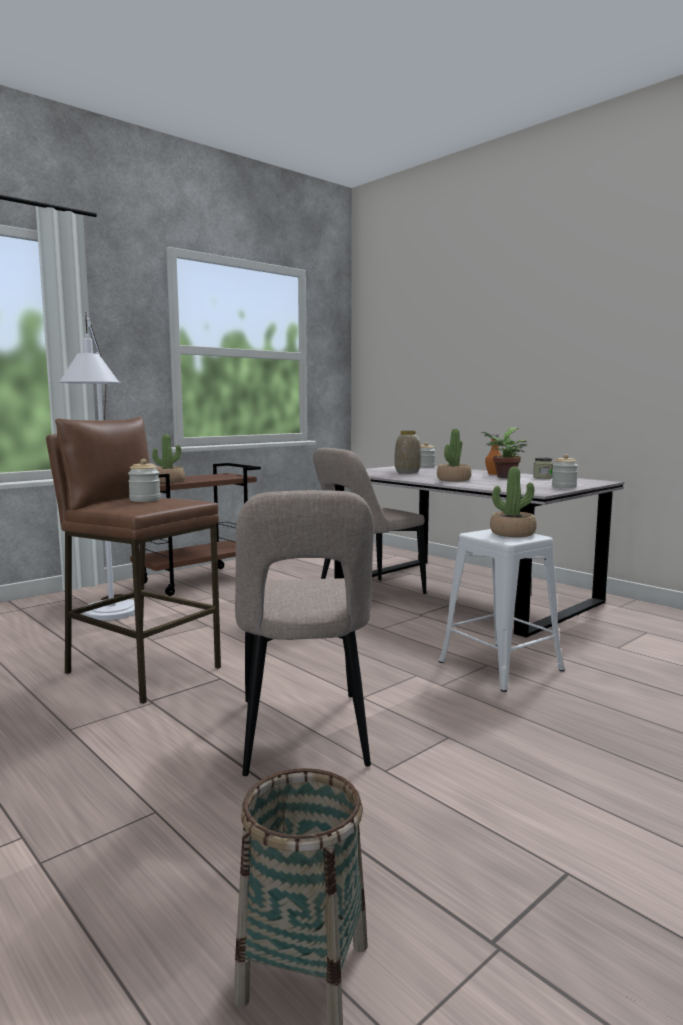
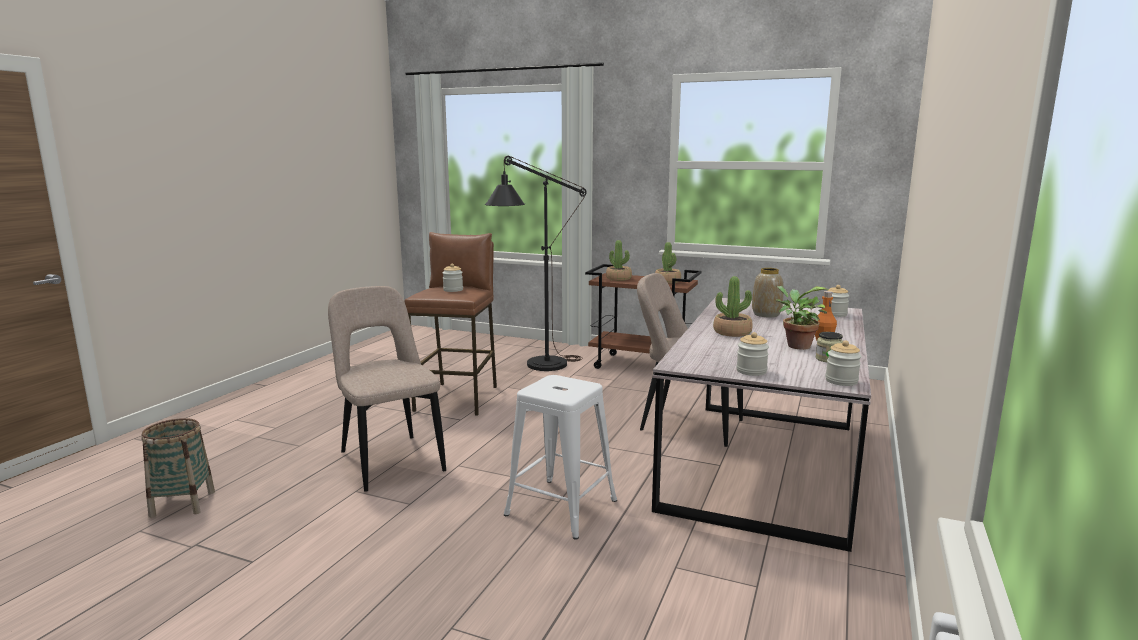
camera: 65 degrees right, 5 degrees up
white floor lamp [58,312,135,620] -> black floor lamp [485,156,586,371]
beige chair [235,490,374,776] -> beige chair turned 90 degrees clockwise [328,286,446,492]
potted plant [490,467,537,537] -> potted plant moved to [655,242,681,284]
none -> jar [825,340,861,386]

